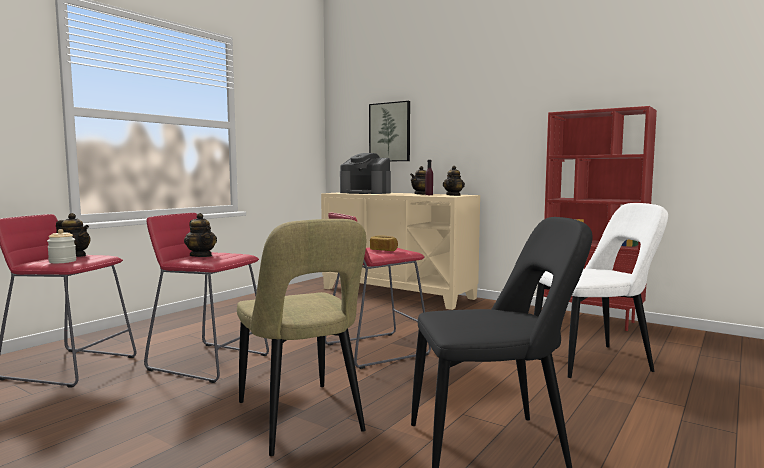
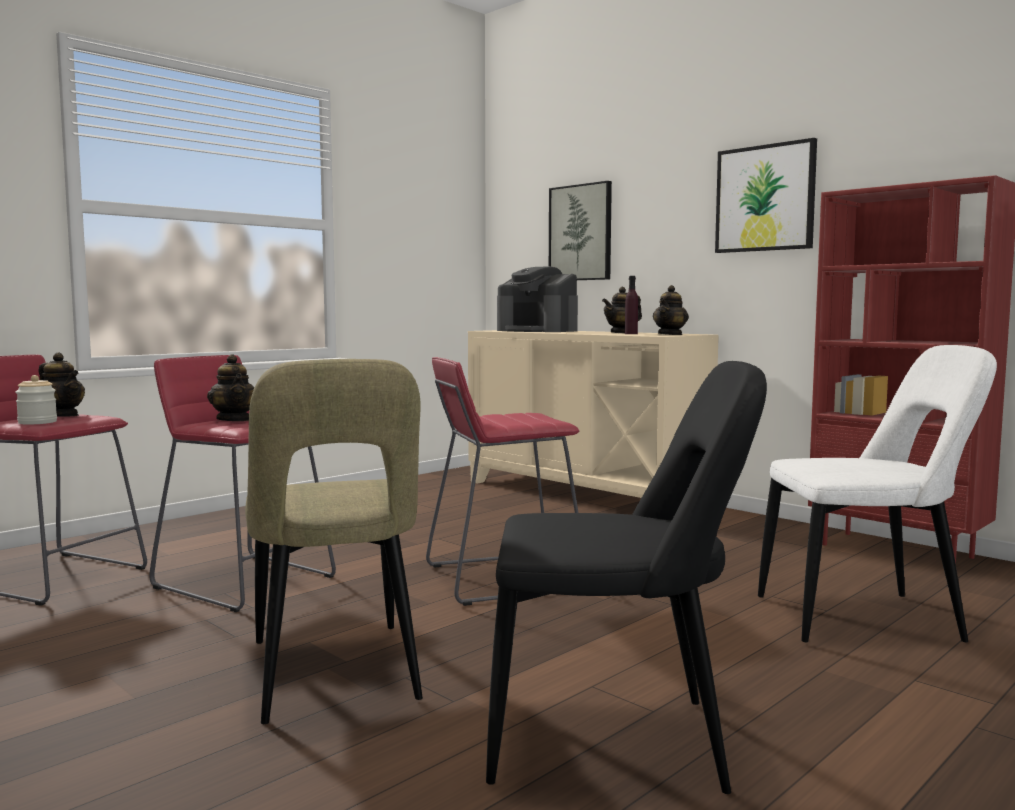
camera: 10 degrees right, 0 degrees up
bread [370,236,398,251] -> none
none -> picture [715,138,817,253]

